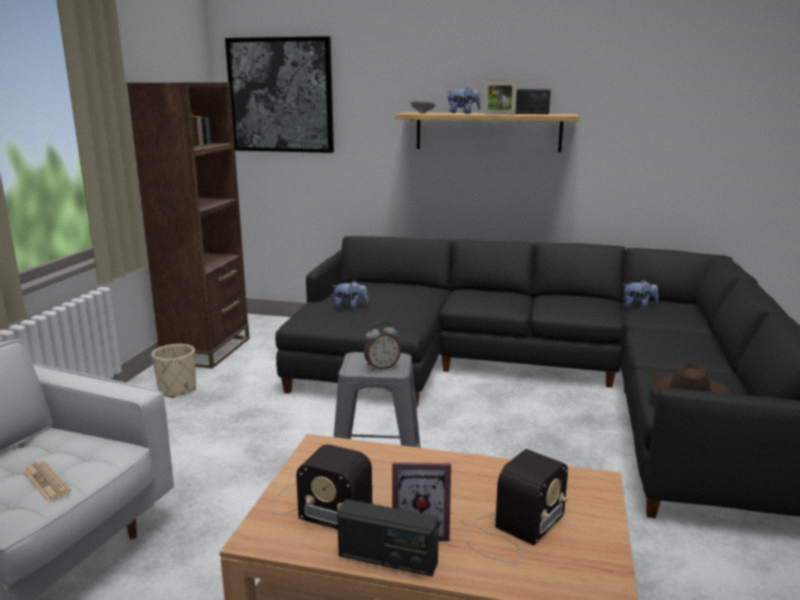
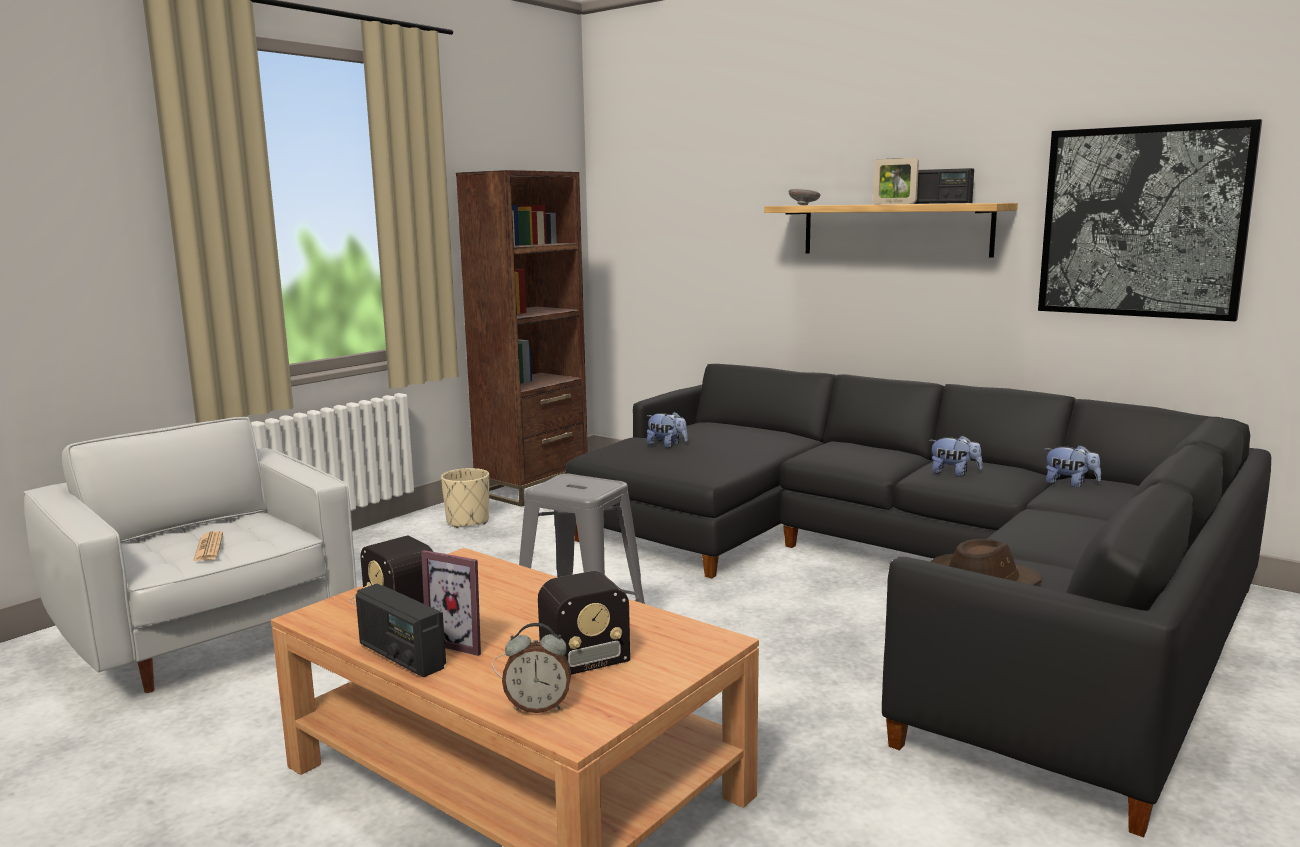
camera: 25 degrees right, 5 degrees down
picture [225,36,334,153] -> picture moved to [1038,119,1262,321]
alarm clock [364,321,401,370] -> alarm clock moved to [502,623,571,713]
plush toy [447,88,481,114] -> plush toy moved to [929,435,982,477]

